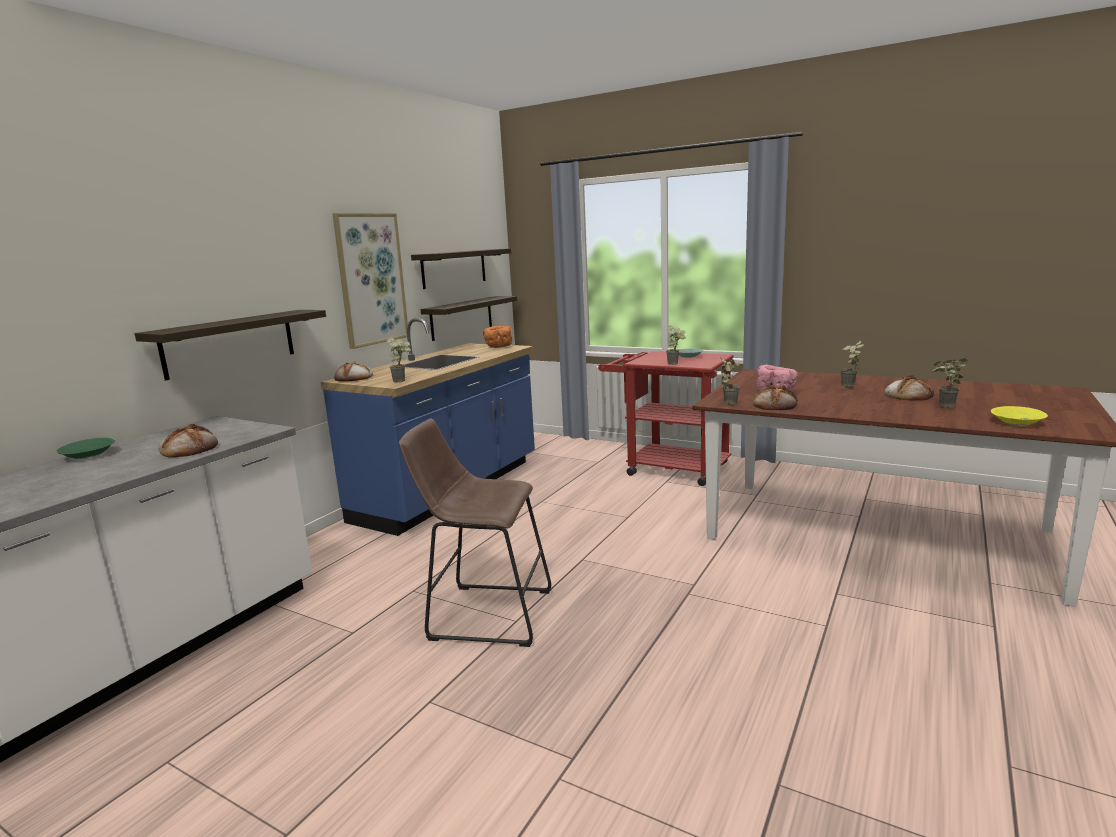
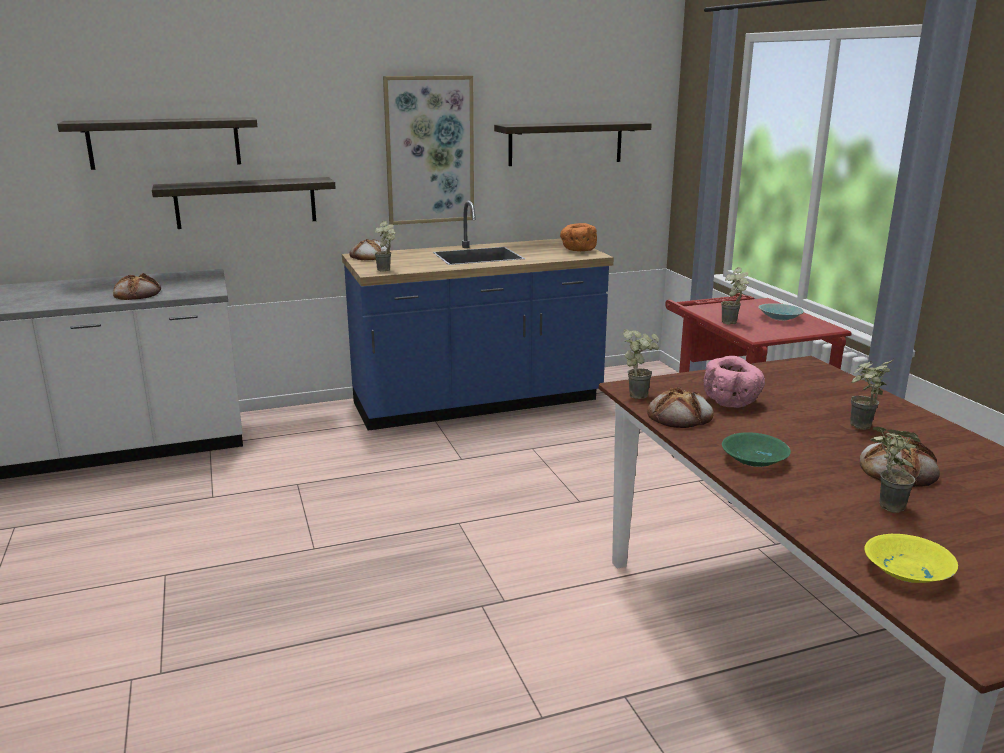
camera: 40 degrees right, 5 degrees up
green bowl [57,438,115,459] -> green bowl moved to [722,432,791,467]
brown stool [399,419,551,647] -> none
shelf [420,296,517,341] -> shelf moved to [57,117,257,170]

